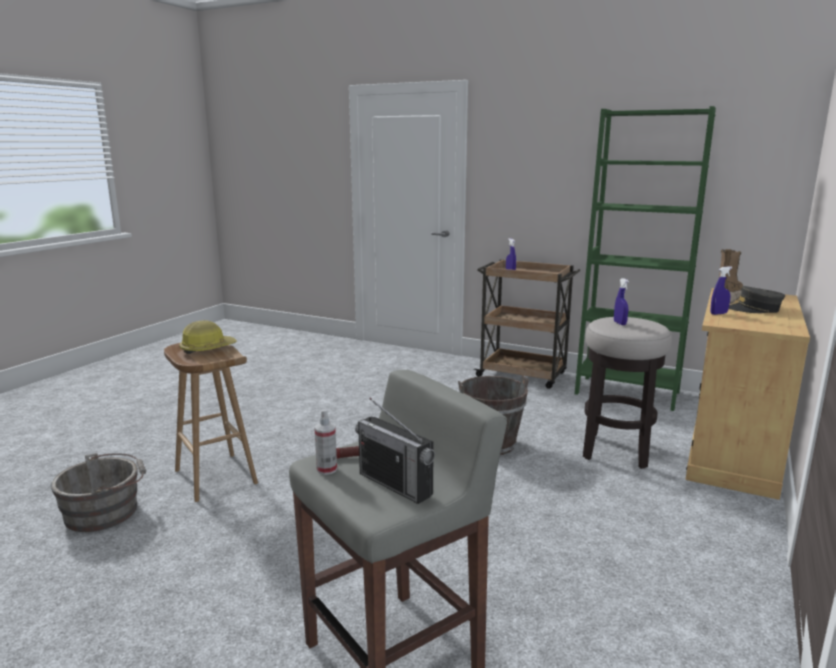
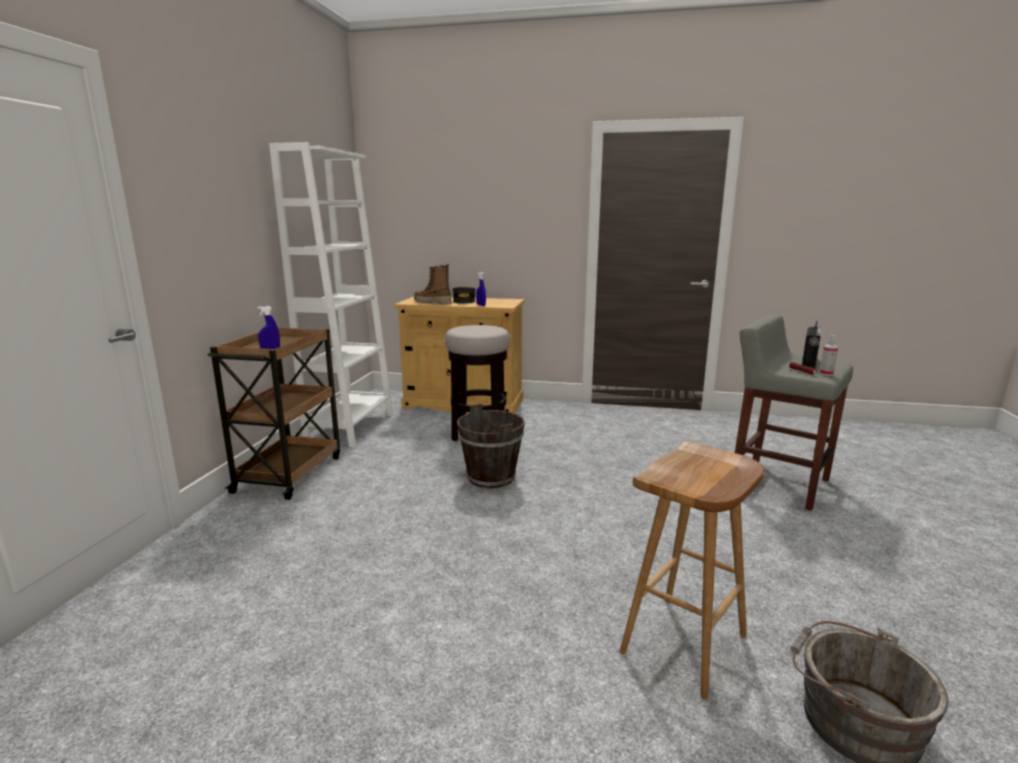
camera: 105 degrees left, 0 degrees up
hard hat [179,320,237,354] -> none
green bookcase [575,106,716,411] -> white bookcase [269,142,393,448]
blue spray bottle [614,278,629,325] -> none

